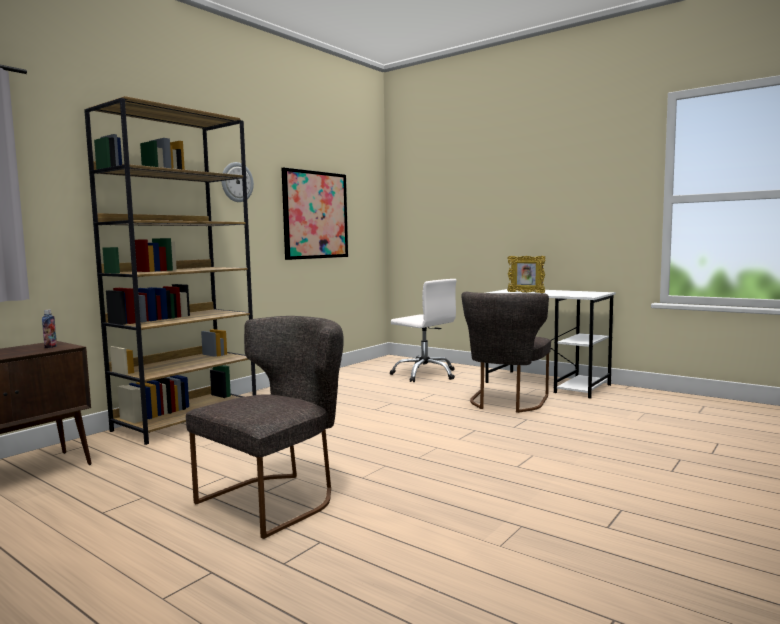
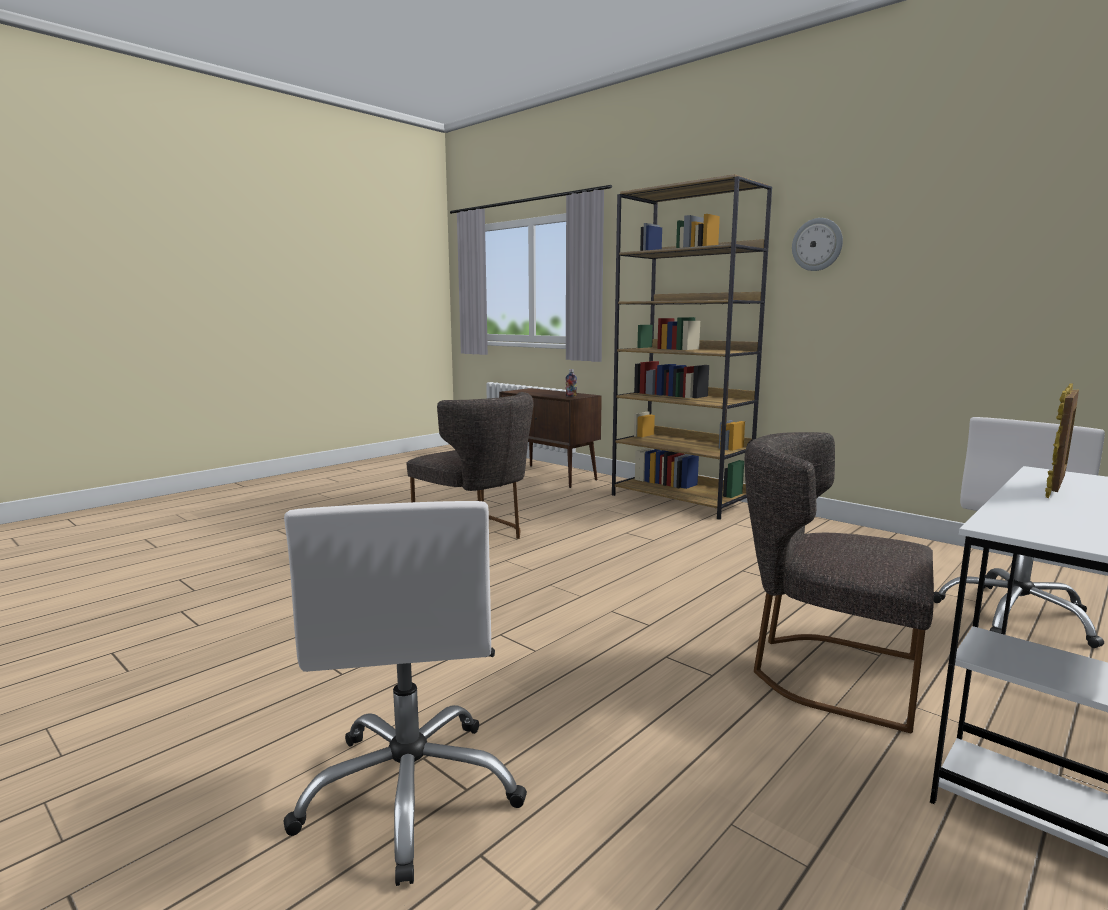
camera: 95 degrees right, 5 degrees up
picture [282,167,348,260] -> none
none -> white office chair [283,501,527,886]

